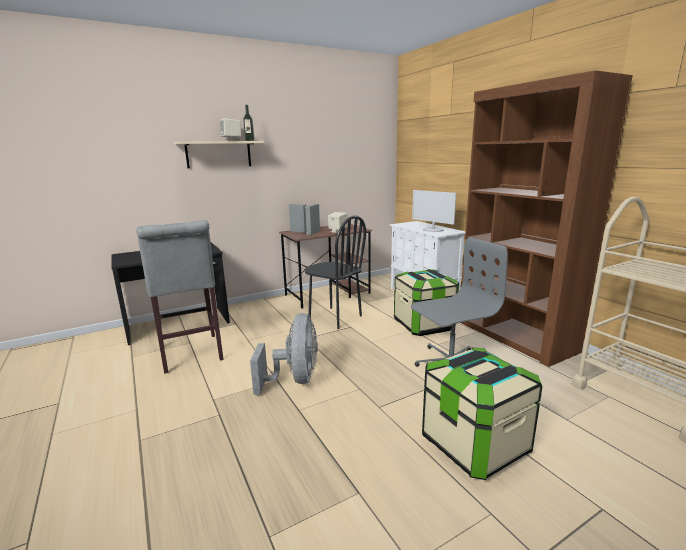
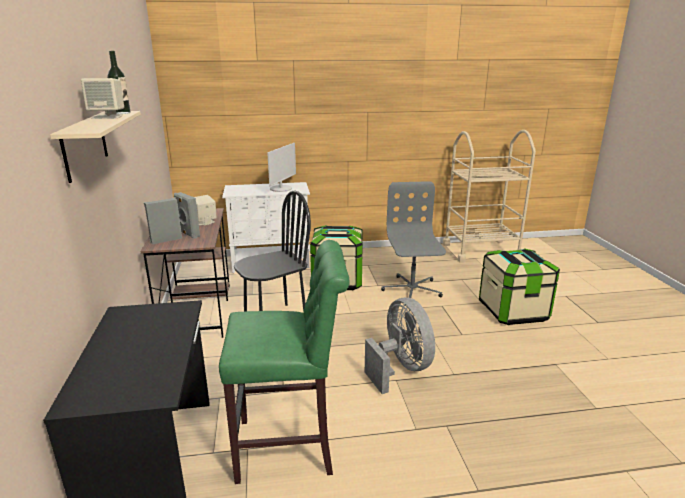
camera: 70 degrees left, 5 degrees up
grey stool [136,220,224,374] -> green stool [219,240,349,484]
grey fan [250,313,318,395] -> grey fan turned 45 degrees clockwise [365,298,435,394]
monitor [412,190,456,232] -> monitor turned 45 degrees counterclockwise [267,143,296,192]
brown bookcase [460,70,633,367] -> none

